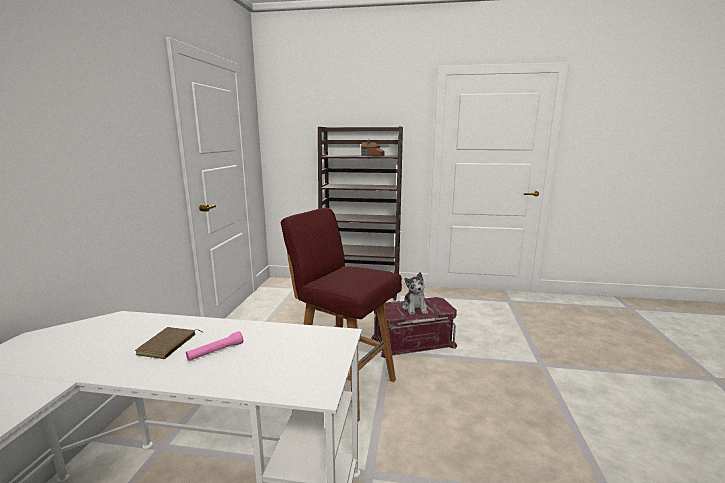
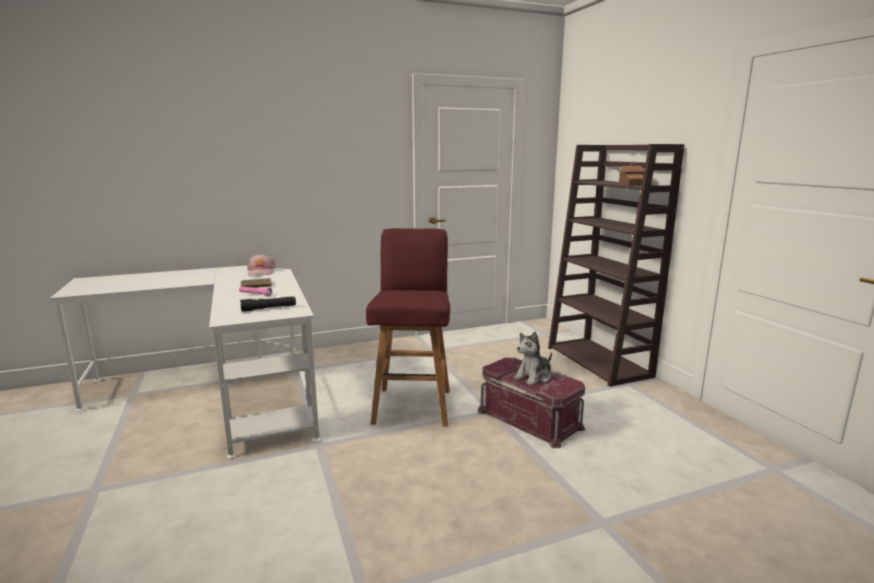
camera: 60 degrees right, 0 degrees up
none -> black flashlight [240,296,296,312]
none -> pink cap [247,254,276,276]

